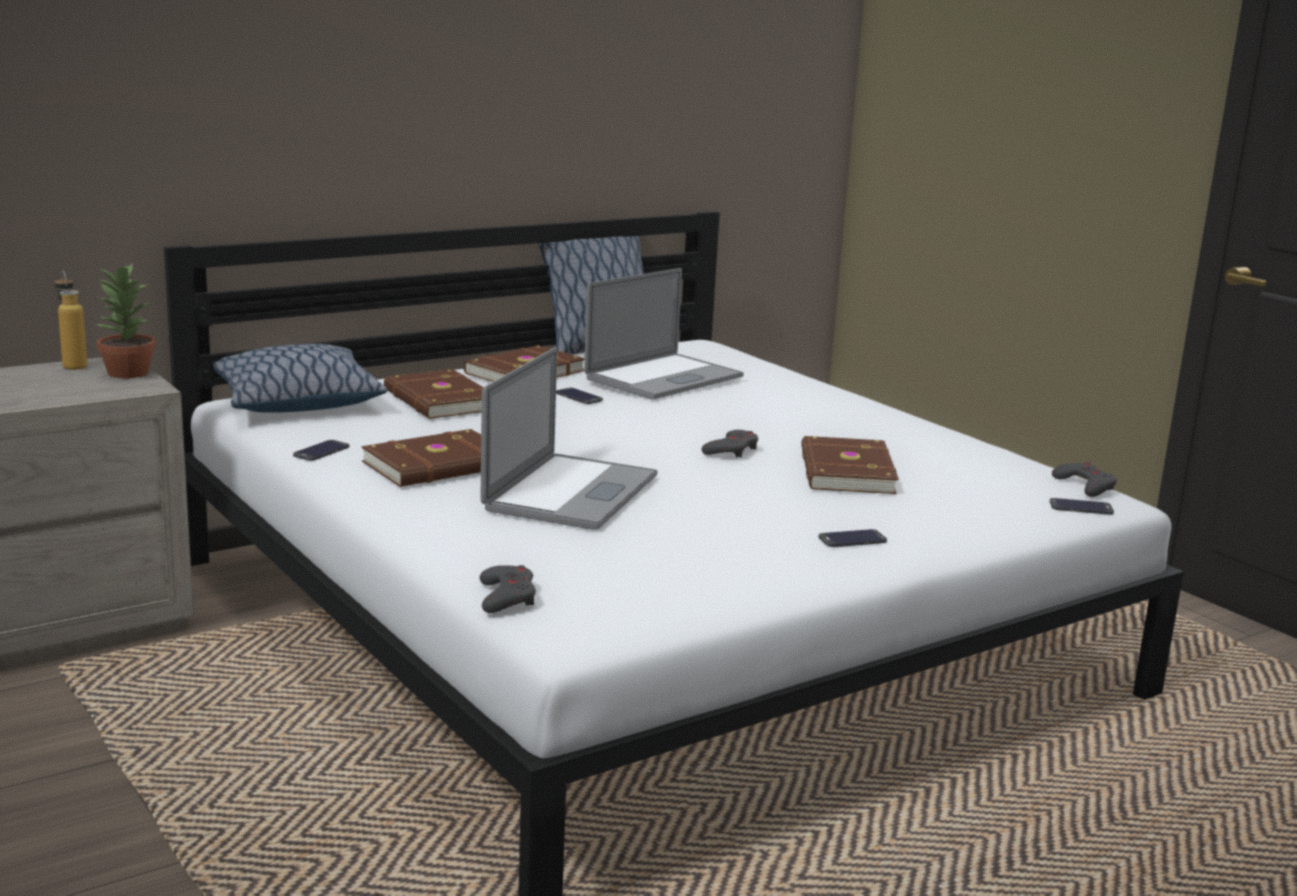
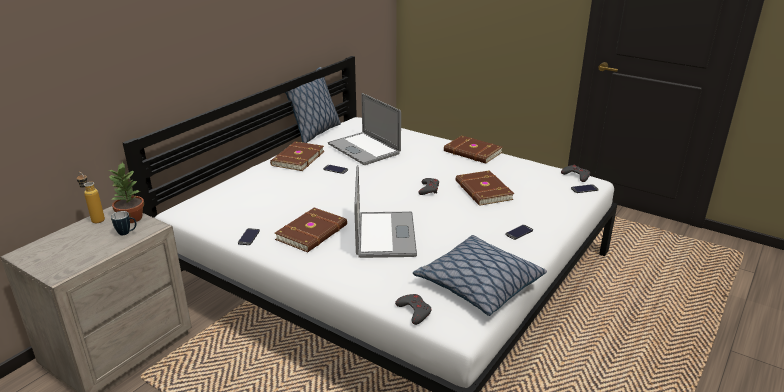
camera: 20 degrees left, 10 degrees up
pillow [213,344,387,413] -> pillow moved to [413,235,547,316]
brown book [384,369,483,419] -> brown book moved to [444,136,503,163]
laptop [584,268,744,400] -> laptop turned 120 degrees clockwise [328,93,401,165]
none -> mug [111,211,137,235]

